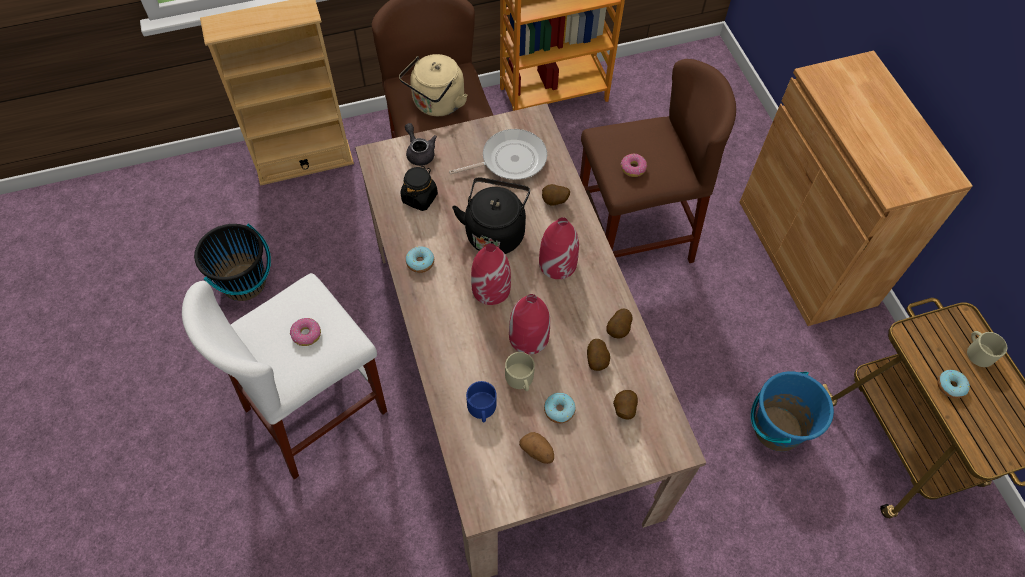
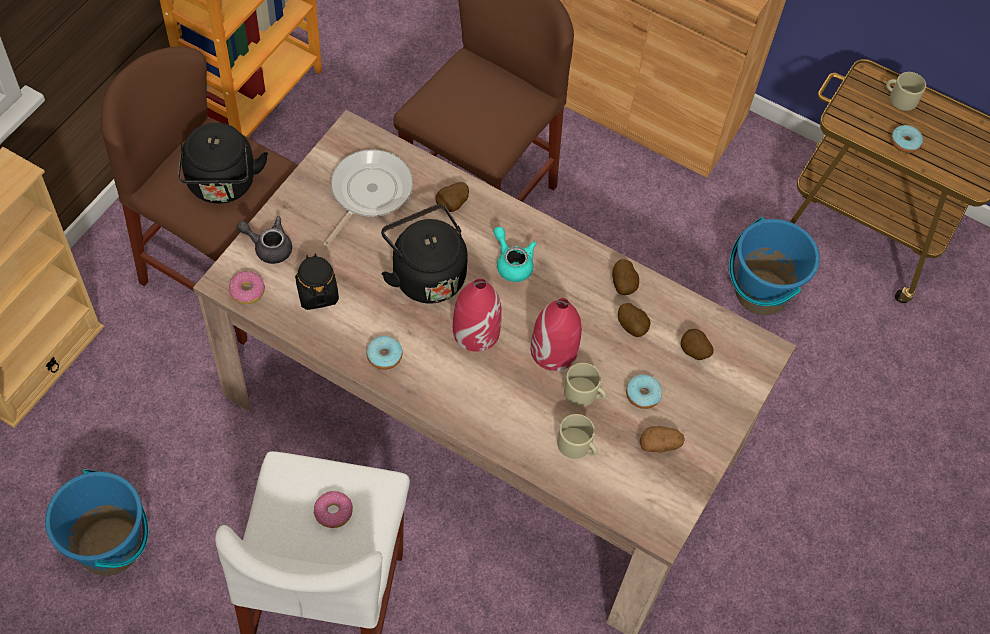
camera: 45 degrees left, 0 degrees up
black bucket [194,224,271,301] -> blue bucket [45,469,149,576]
beige kettle [399,54,468,116] -> black kettle [178,123,268,204]
blue mug [466,381,497,422] -> beige mug [557,414,597,459]
red vase [539,217,579,279] -> turquoise teapot [494,227,536,282]
donut [620,154,647,177] -> donut moved to [228,271,265,304]

